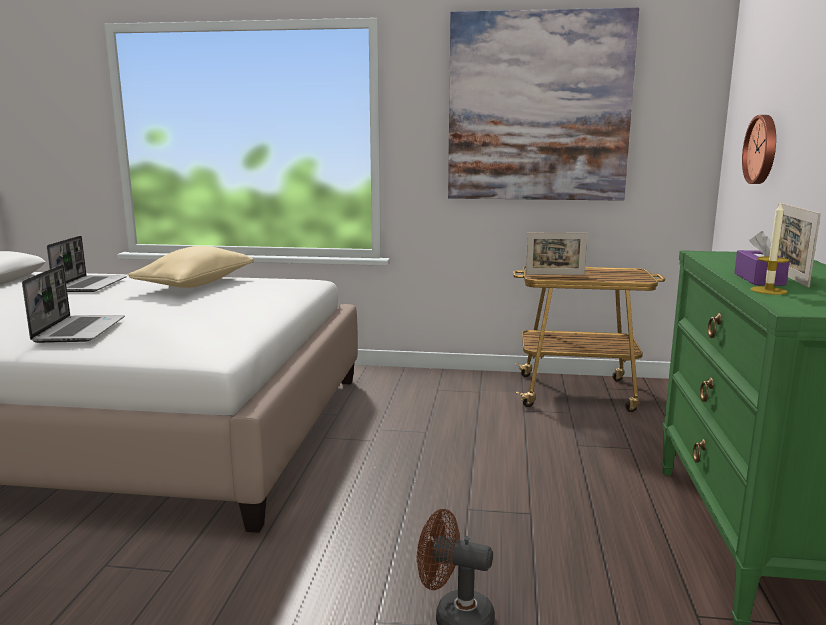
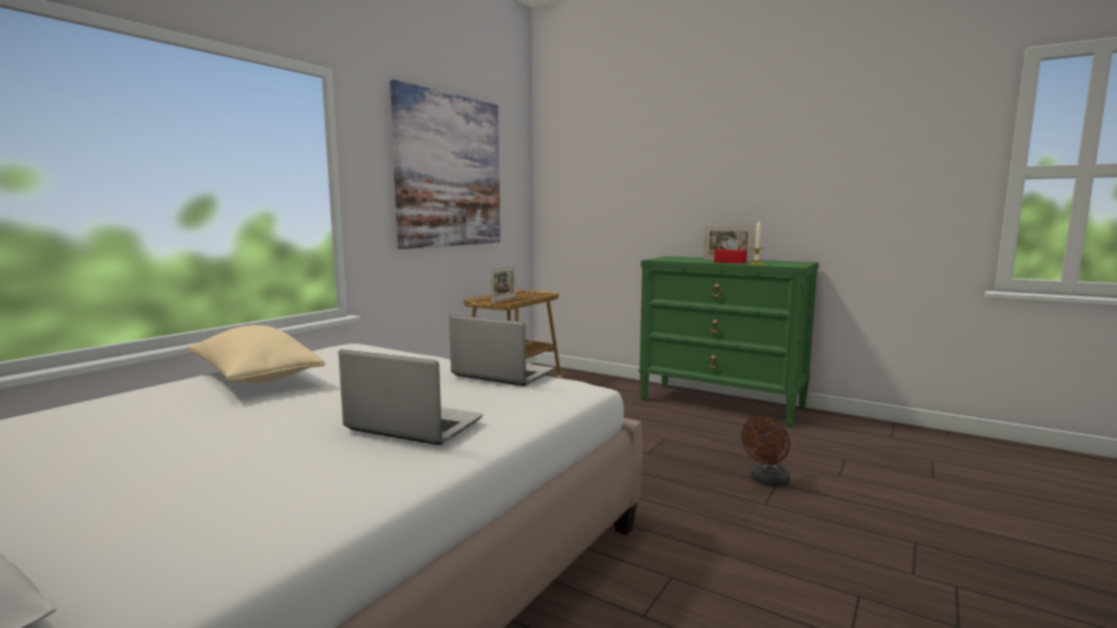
camera: 65 degrees left, 5 degrees down
laptop [47,236,127,292] -> laptop moved to [449,315,554,386]
purple tissue box [734,231,790,286] -> red tissue box [714,238,747,264]
wall clock [742,115,776,184] -> none

